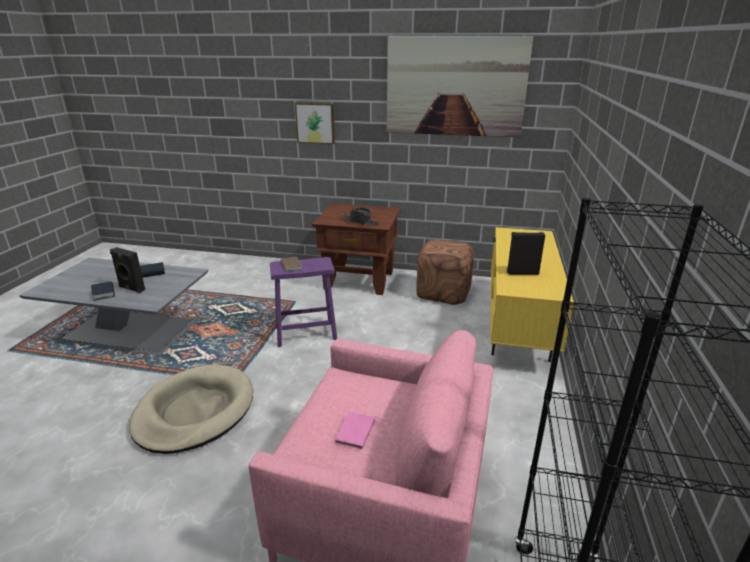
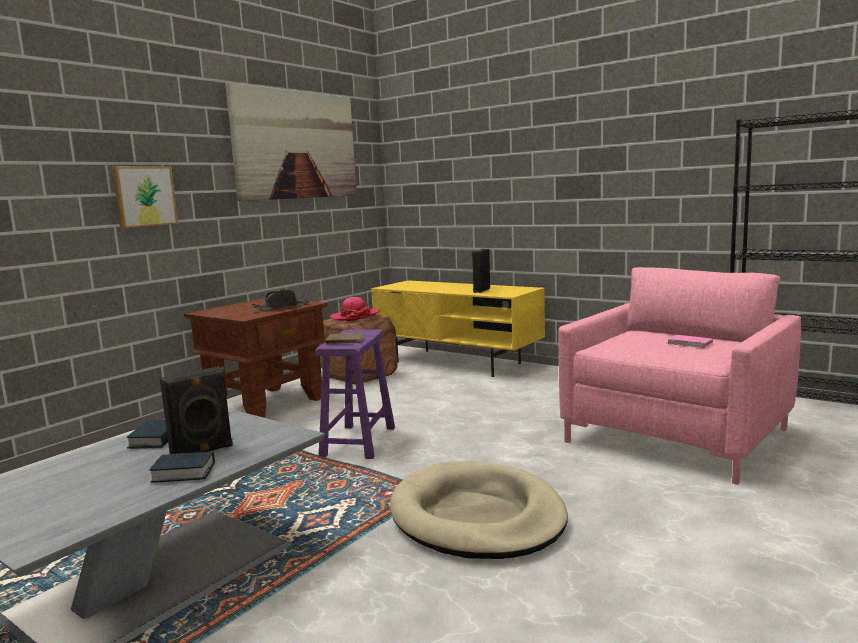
camera: 65 degrees left, 15 degrees down
none -> hat [330,297,380,321]

